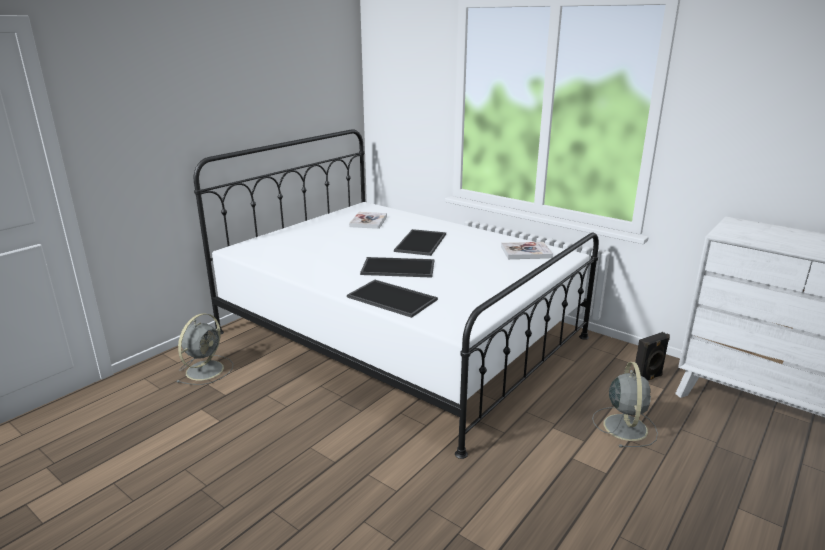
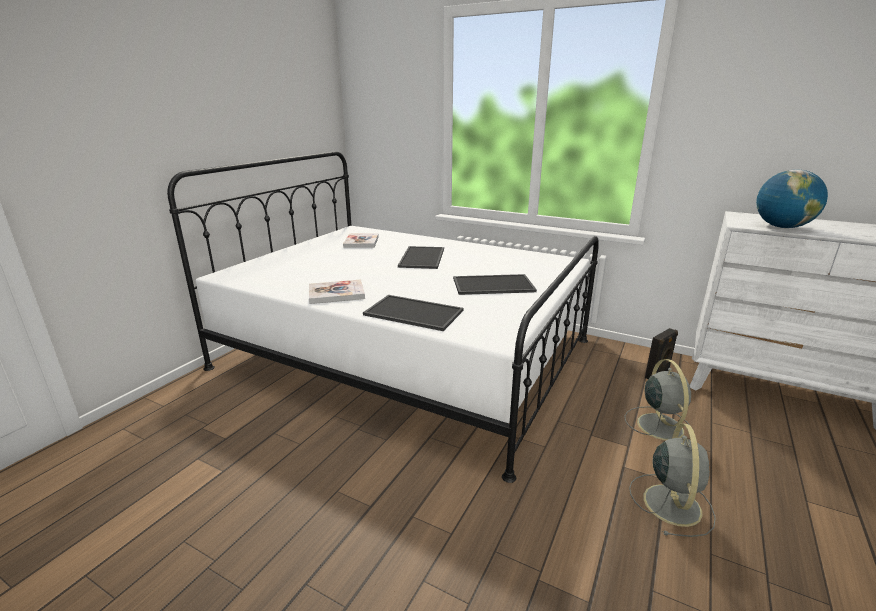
camera: 10 degrees left, 0 degrees up
grey fan [176,313,233,385] -> grey fan moved to [629,423,716,537]
tray [360,257,434,278] -> tray moved to [453,274,537,295]
book [501,242,553,259] -> book moved to [309,279,365,304]
none -> globe [756,170,828,228]

